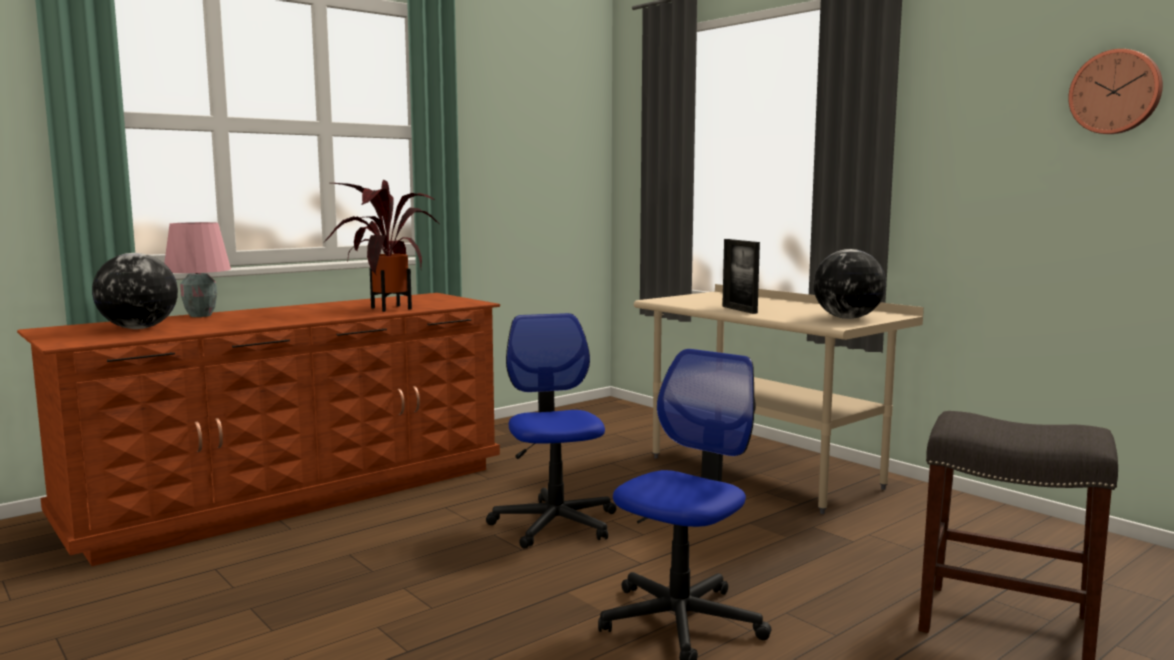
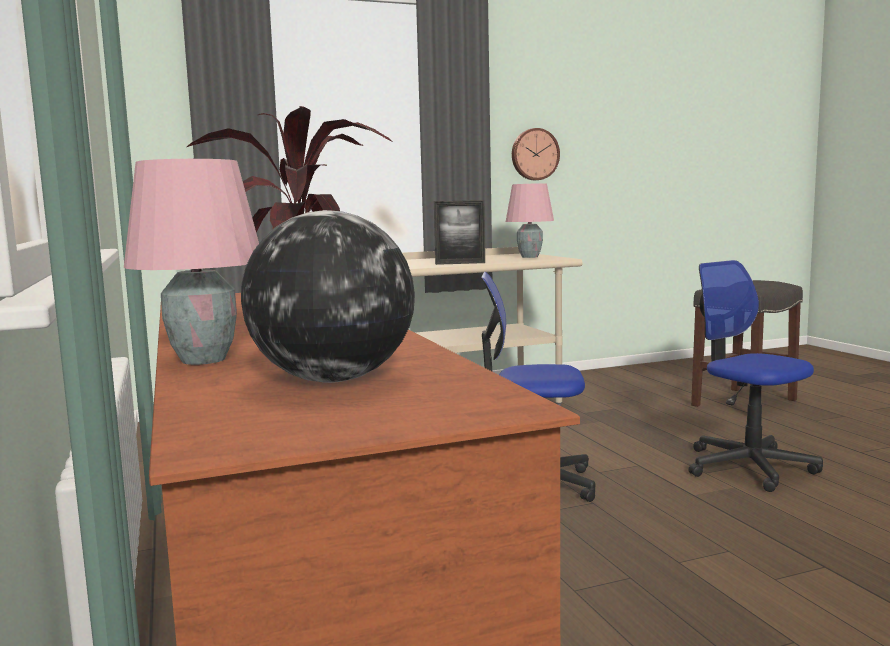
camera: 70 degrees left, 0 degrees up
globe [813,249,886,319] -> pink table lamp [506,183,554,258]
wall clock [1068,49,1163,134] -> wall clock moved to [512,128,560,180]

